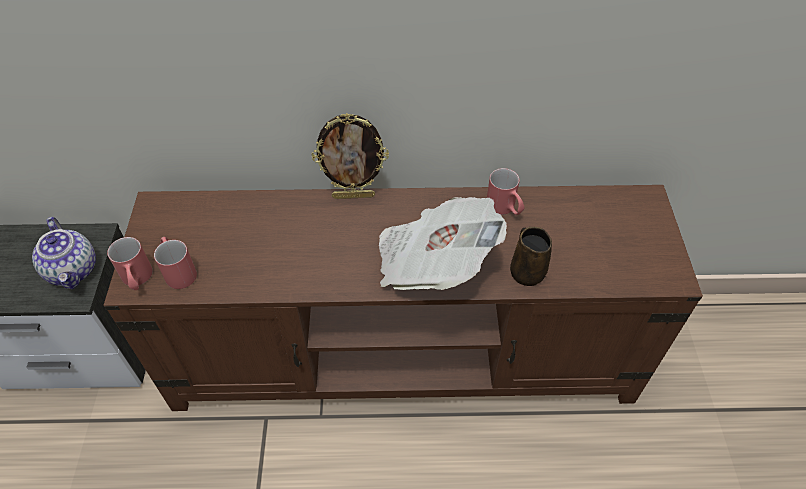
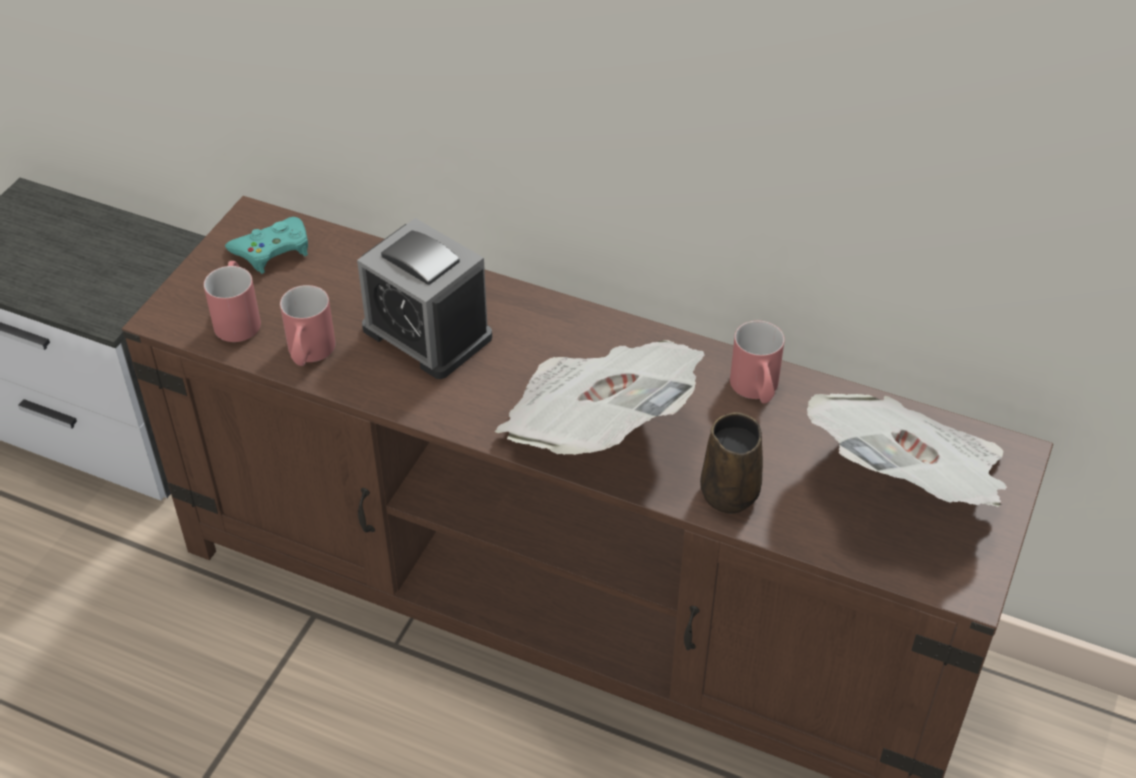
camera: 25 degrees right, 5 degrees down
teapot [32,217,96,289] -> none
red mug [107,237,153,290] -> red mug moved to [280,285,336,366]
picture frame [312,113,389,199] -> none
none -> turquoise game controller [225,217,308,274]
none -> alarm clock [357,218,492,379]
none -> newspaper [807,394,1007,507]

